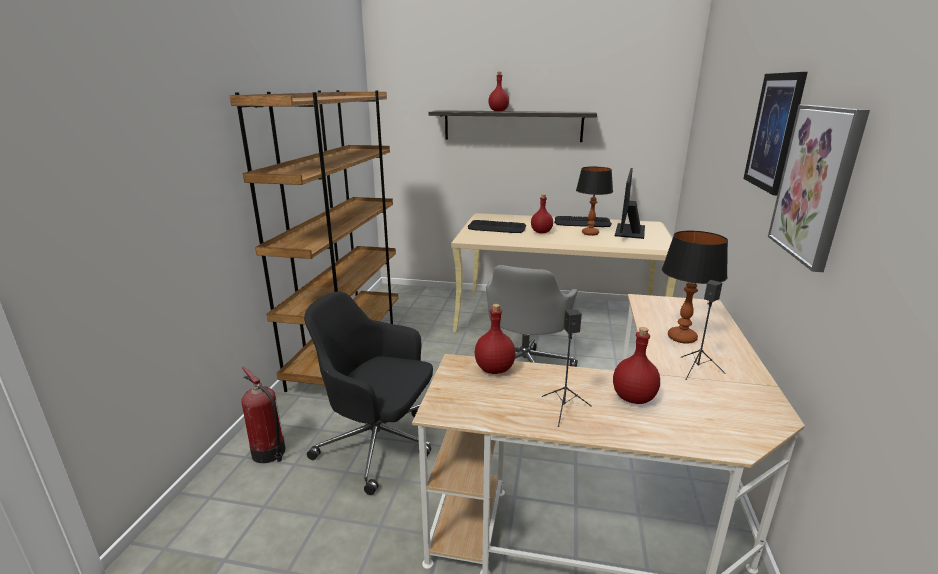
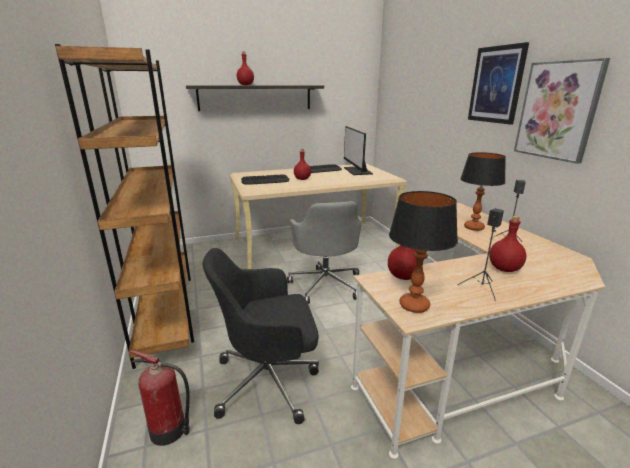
camera: 30 degrees left, 0 degrees up
table lamp [576,167,613,236] -> table lamp moved to [389,191,458,313]

